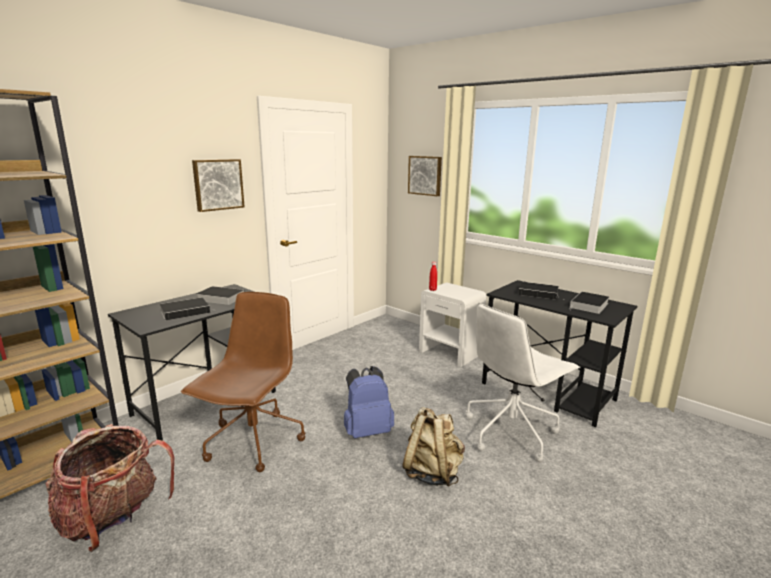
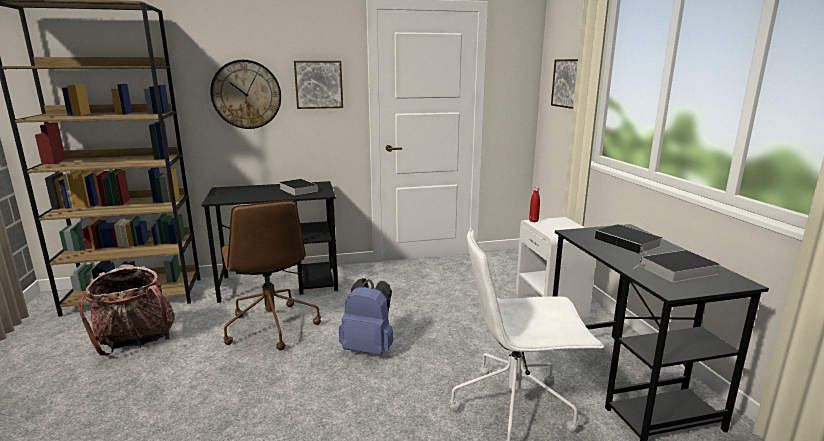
camera: 35 degrees right, 0 degrees up
book [160,298,218,321] -> none
brown office chair [181,292,306,472] -> brown office chair turned 105 degrees clockwise [221,200,321,350]
beige backpack [402,407,465,487] -> none
none -> wall clock [210,60,281,129]

